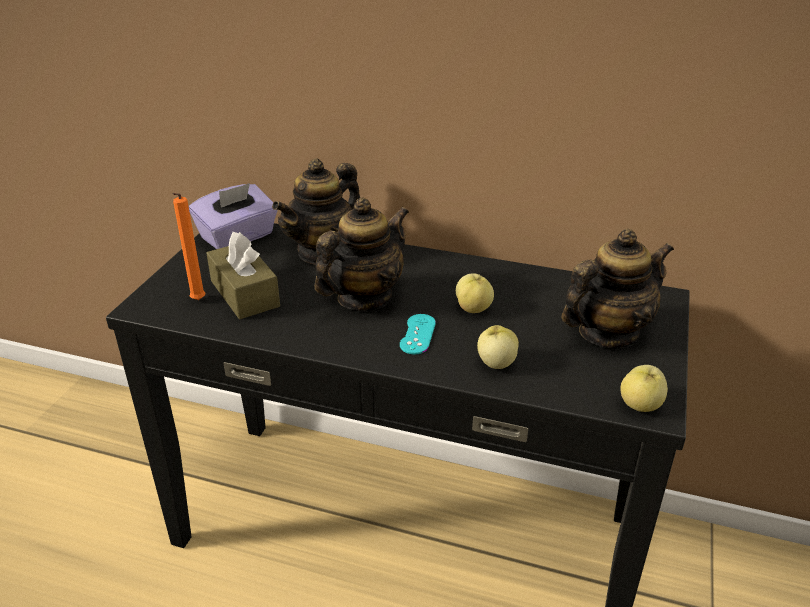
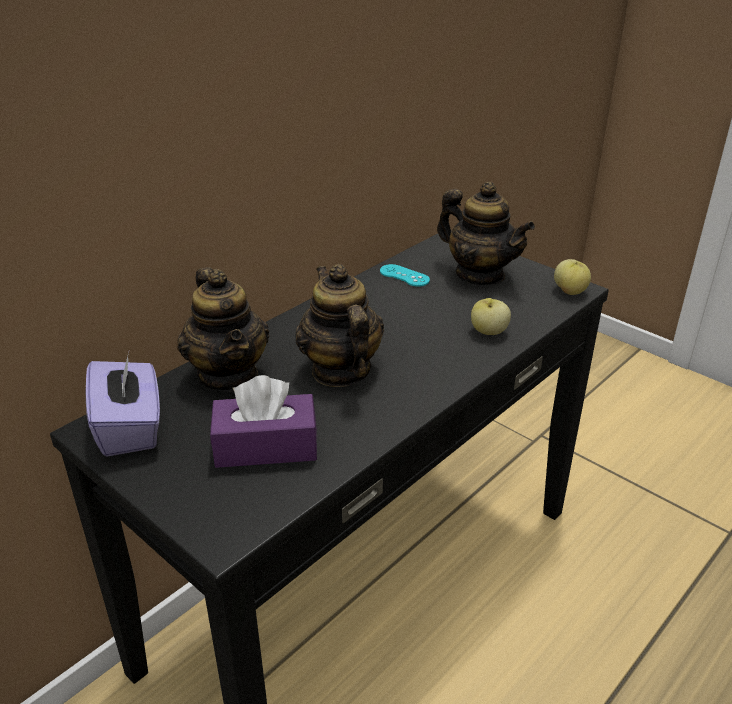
camera: 65 degrees left, 0 degrees up
orange candle [172,193,205,300] -> none
brown tissue box [206,232,280,319] -> purple tissue box [210,375,318,468]
turquoise game controller [400,314,436,354] -> turquoise game controller moved to [380,264,430,287]
apple [456,273,494,313] -> none
teapot [561,229,674,348] -> teapot turned 135 degrees clockwise [437,182,535,285]

